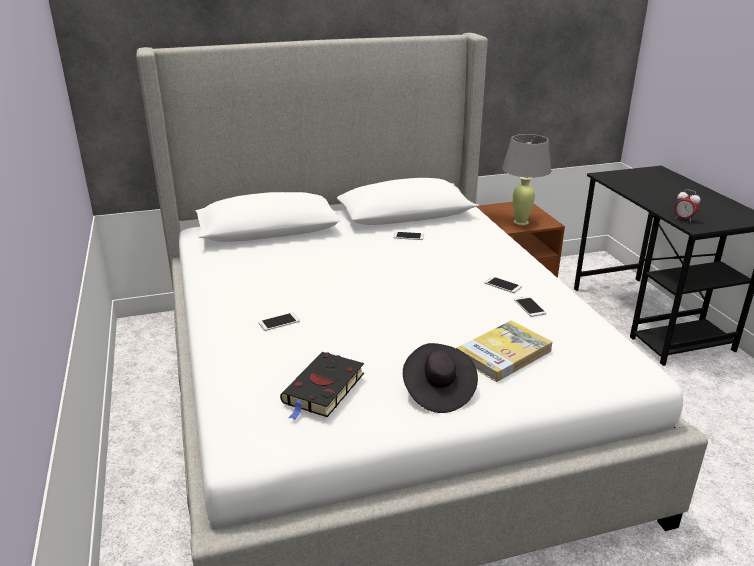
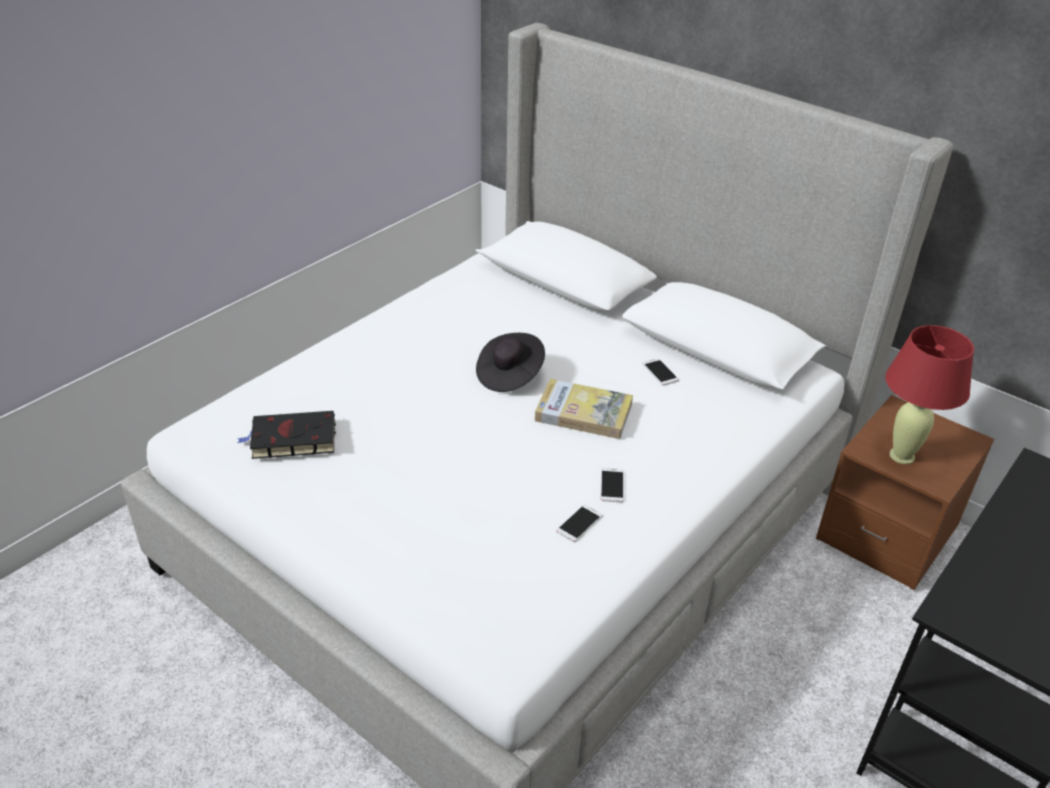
camera: 55 degrees right, 10 degrees up
phone [258,313,300,331] -> none
black hat [403,343,478,413] -> black hat moved to [476,333,545,392]
book [457,320,552,382] -> book moved to [535,379,633,439]
grey table lamp [502,134,552,225] -> red table lamp [885,325,974,464]
alarm clock [674,189,700,223] -> none

